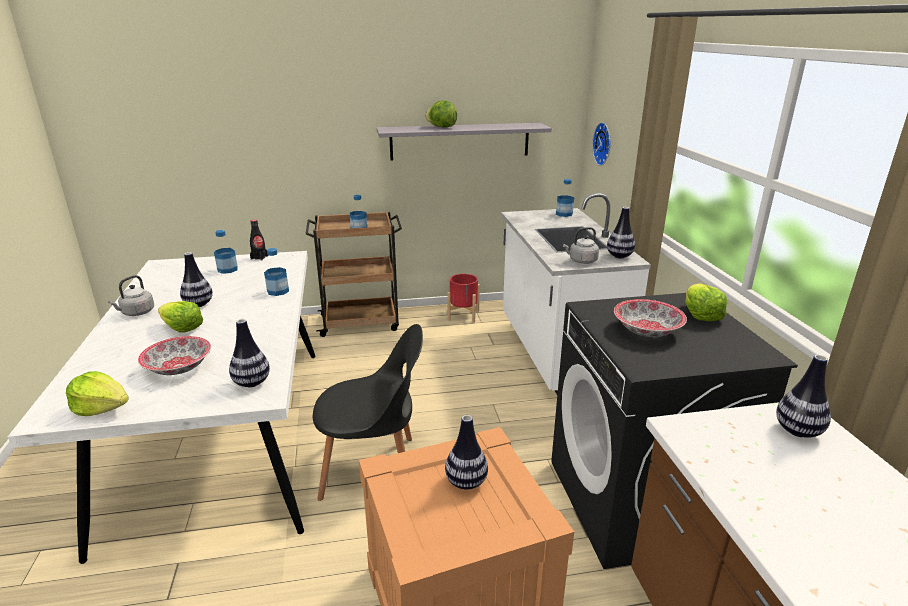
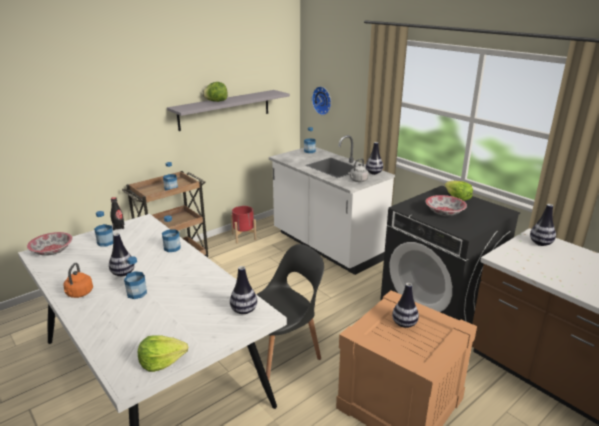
camera: 30 degrees left, 0 degrees up
grey kettle [108,275,154,316] -> orange kettle [63,263,93,298]
bowl [138,336,211,375] -> bowl moved to [27,232,73,256]
lettuce [158,301,203,333] -> bottle [124,256,147,299]

